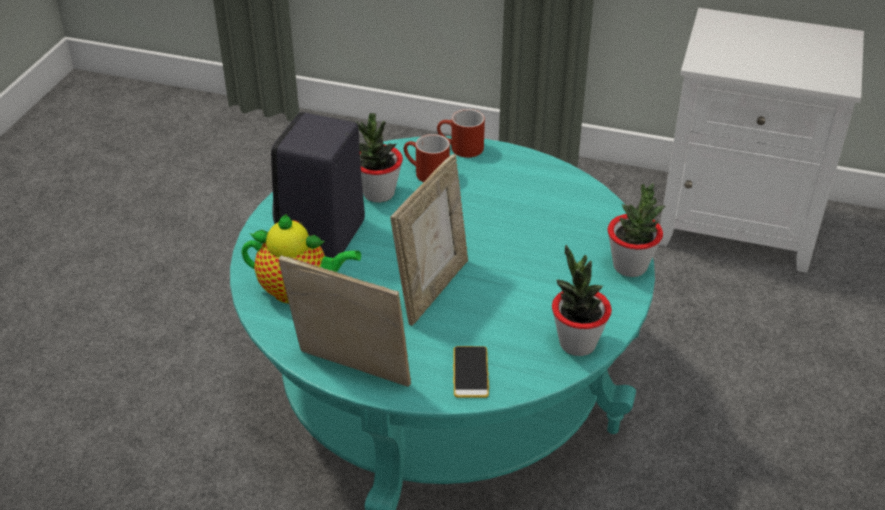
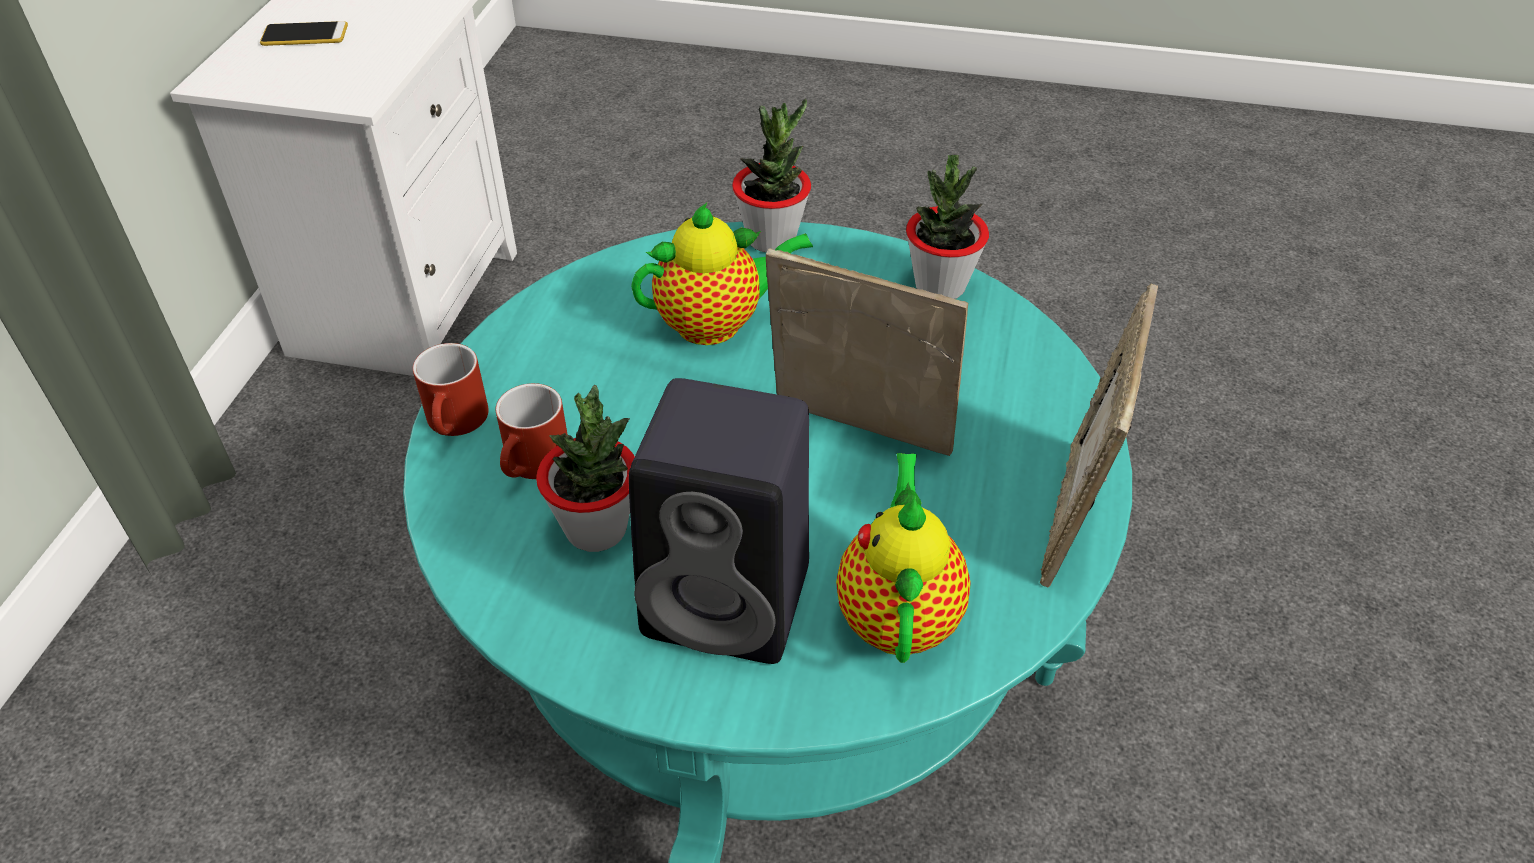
camera: 95 degrees left, 5 degrees up
phone [453,346,489,398] -> phone moved to [260,21,348,46]
none -> teapot [631,203,813,345]

